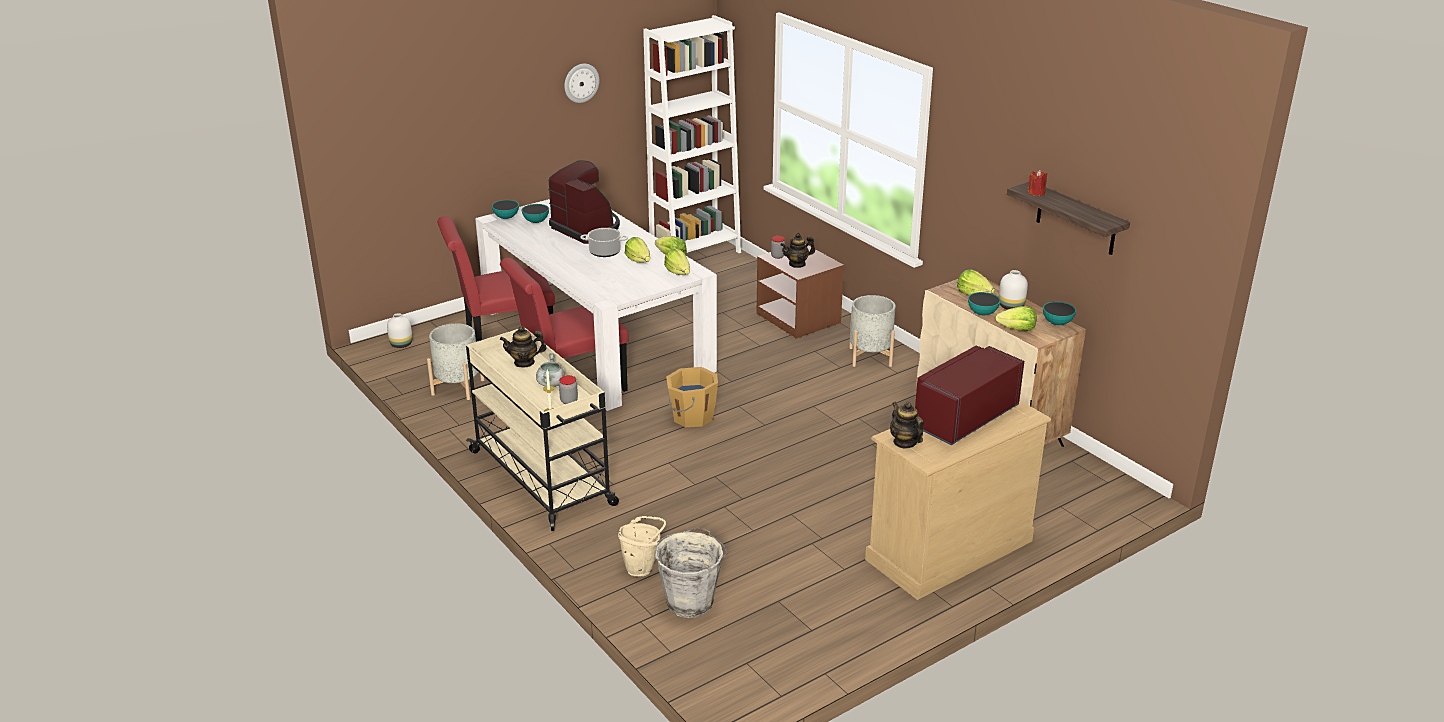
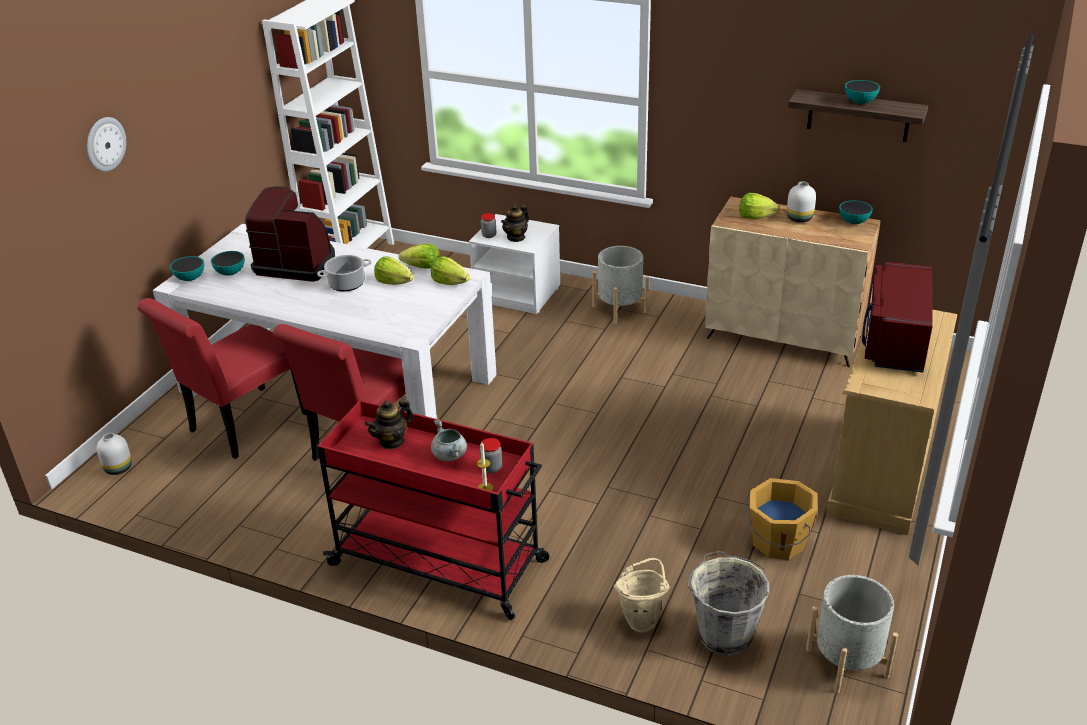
camera: 30 degrees left, 5 degrees up
grey planter [427,323,484,400] -> grey planter moved to [806,575,898,693]
beige cart [466,327,619,531] -> red cart [317,400,549,620]
wall clock [564,64,599,103] -> wall clock moved to [87,117,126,172]
orange bucket [666,367,718,427] -> orange bucket moved to [745,478,817,560]
brown nightstand [757,245,844,339] -> white nightstand [469,214,560,314]
teapot [890,402,924,448] -> none
bowl [968,292,1001,315] -> bowl moved to [845,80,880,104]
lettuce [995,306,1037,331] -> none
red candle [1028,170,1047,196] -> none

